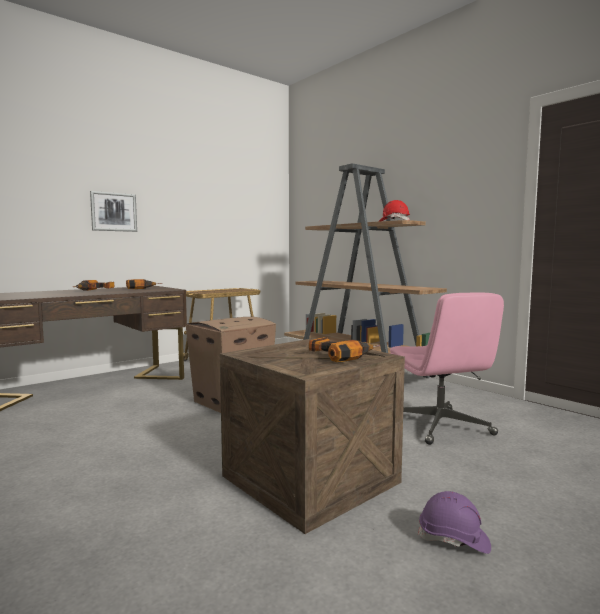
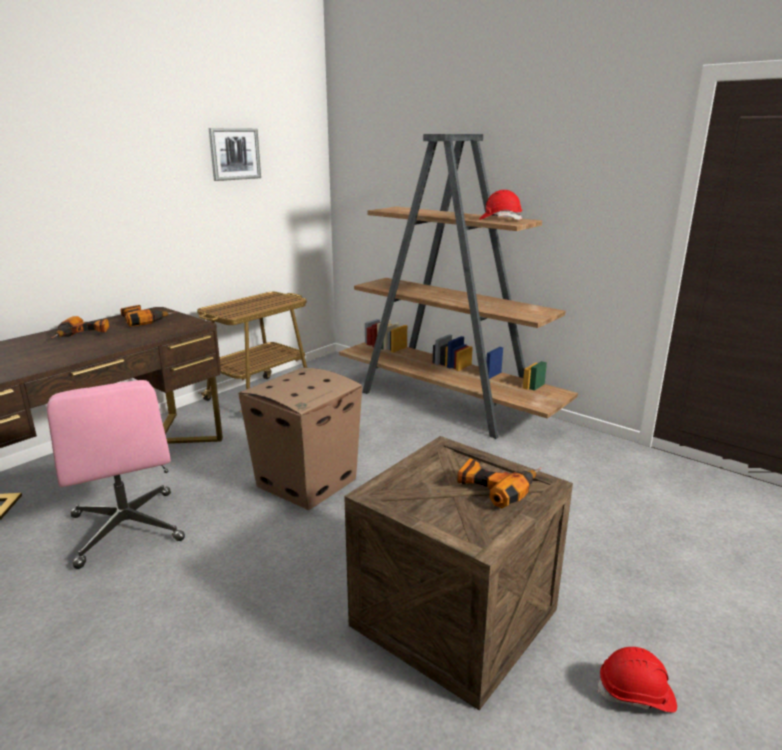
camera: 10 degrees left, 15 degrees up
picture [90,191,137,232] -> picture moved to [209,128,261,181]
pink office chair [390,292,504,445] -> pink office chair moved to [47,380,185,569]
purple hard hat [418,491,491,554] -> red hard hat [598,647,677,712]

